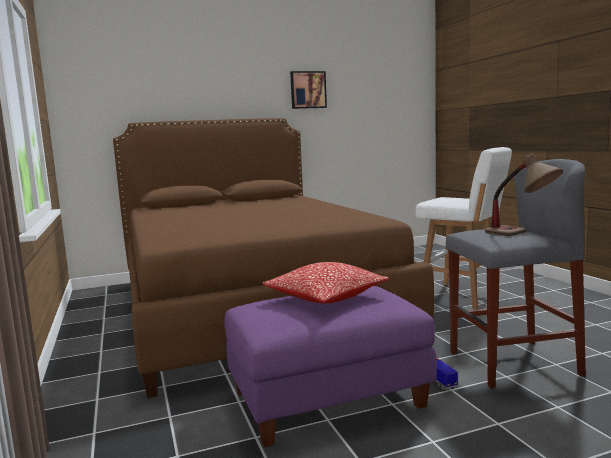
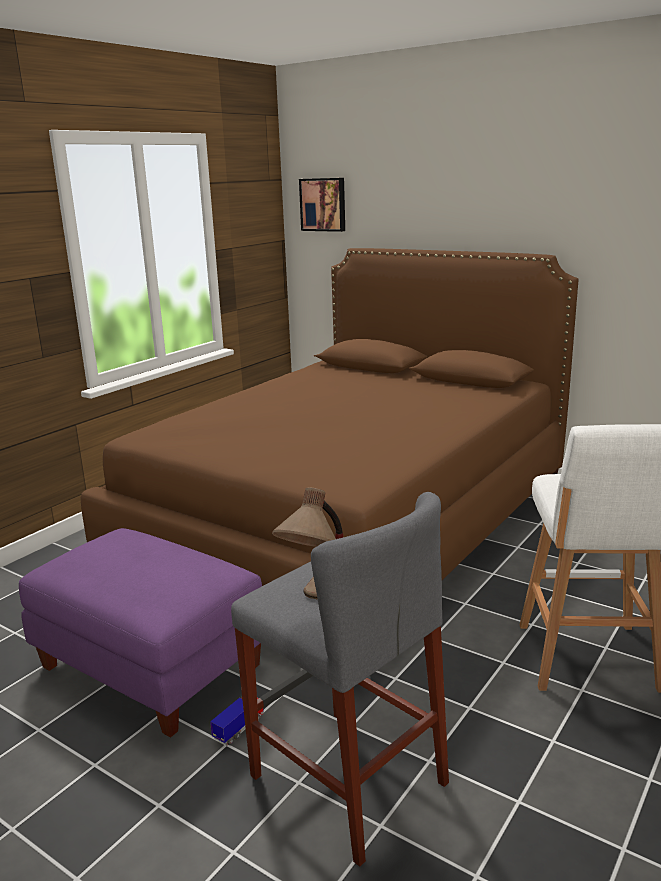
camera: 55 degrees right, 10 degrees up
pillow [263,262,389,303] -> none
picture [290,71,327,109] -> picture moved to [299,178,345,232]

